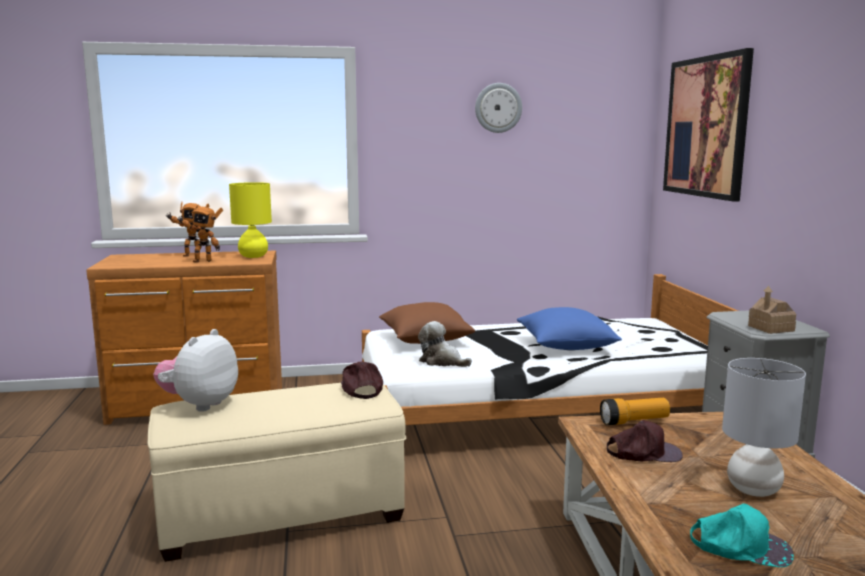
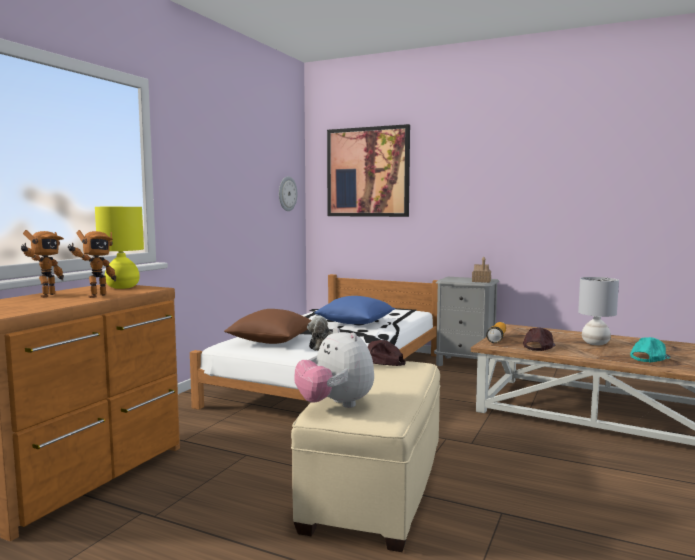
camera: 55 degrees left, 5 degrees down
wall clock [475,83,522,133] -> wall clock moved to [279,176,297,211]

